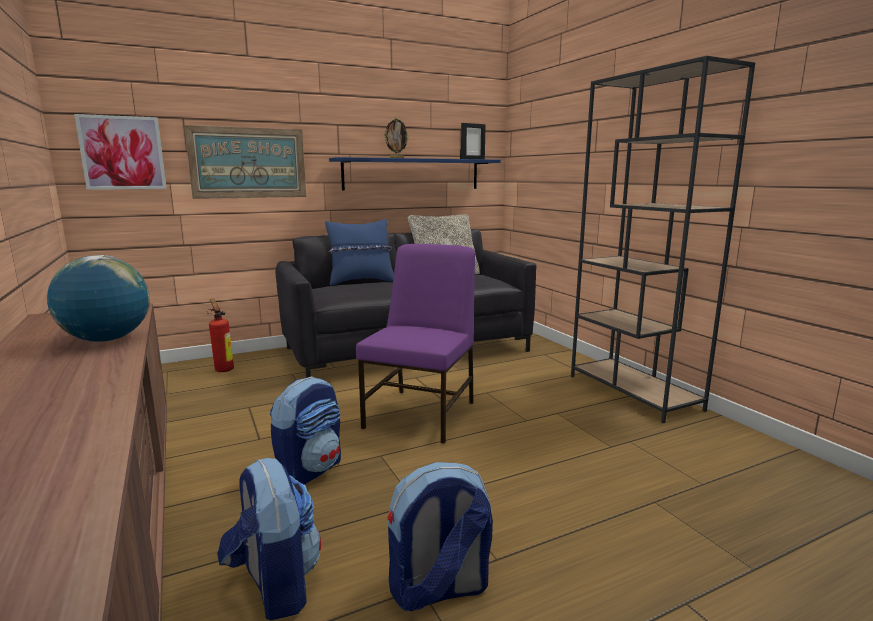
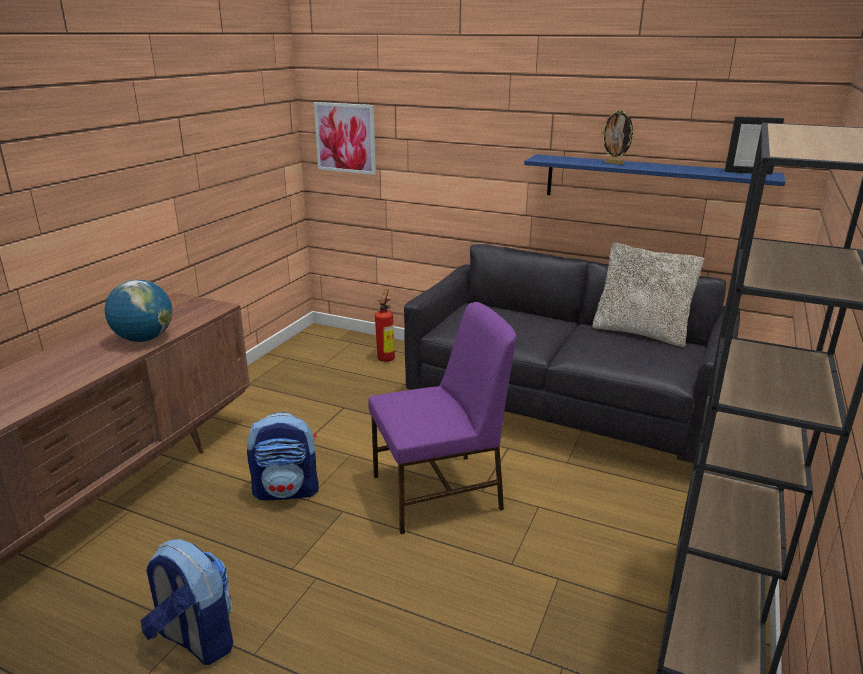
camera: 50 degrees right, 10 degrees up
picture [184,125,306,199] -> none
backpack [217,458,321,621] -> none
blue pillow [325,220,394,285] -> none

